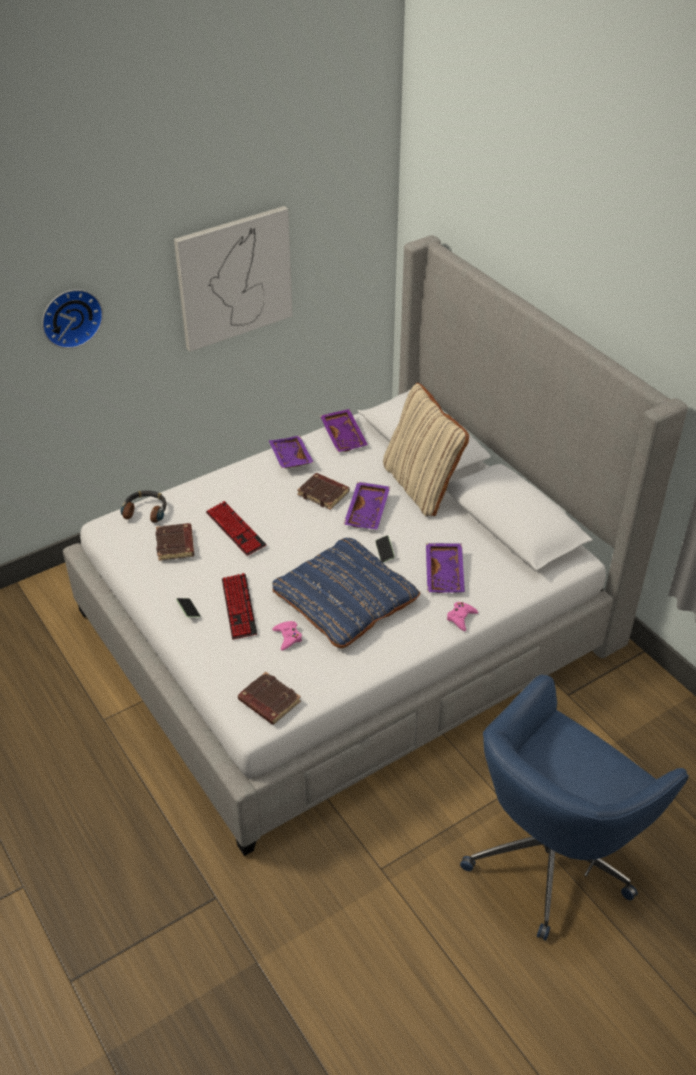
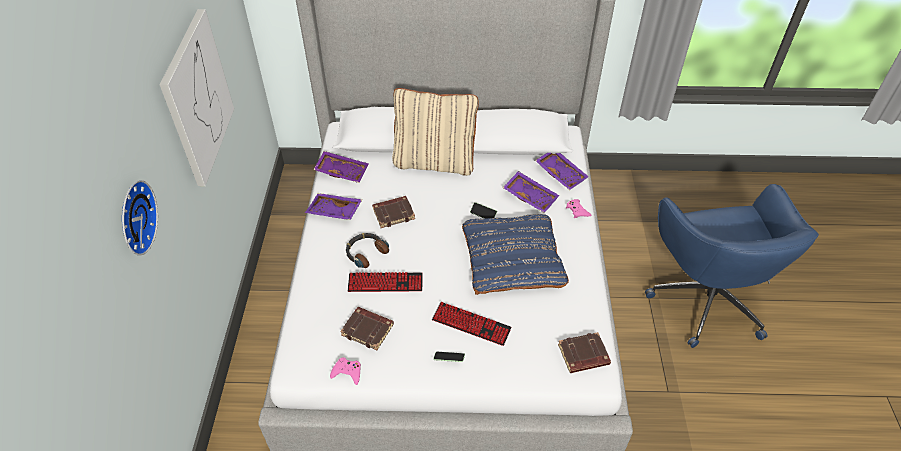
camera: 55 degrees left, 5 degrees up
headphones [121,490,166,523] -> headphones moved to [346,233,389,268]
pink game controller [272,621,302,651] -> pink game controller moved to [330,357,361,385]
purple tray [344,482,390,529] -> purple tray moved to [535,153,589,190]

